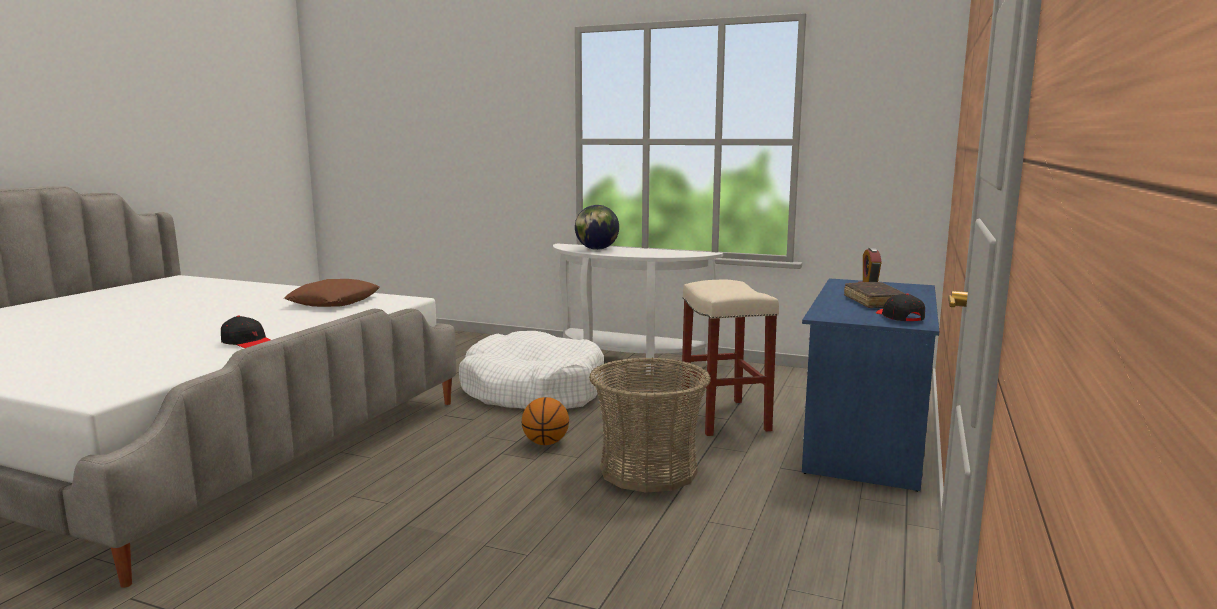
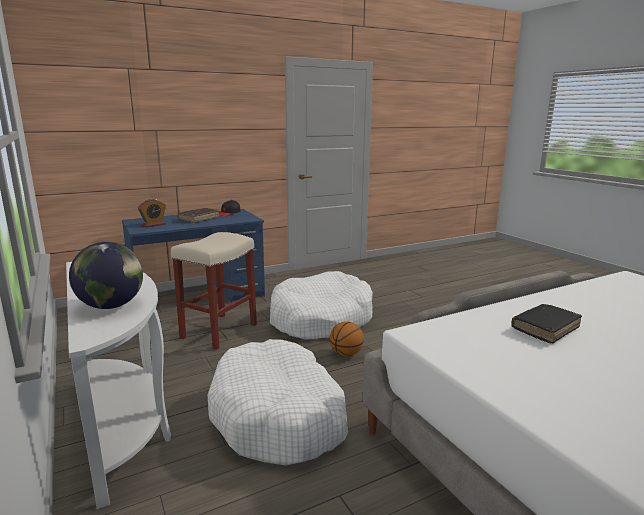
camera: 140 degrees left, 5 degrees up
black cap [221,316,271,348] -> none
brown pillow [284,279,380,307] -> none
basket [589,357,711,493] -> white dog bed [270,271,373,340]
none -> black book [511,304,582,344]

